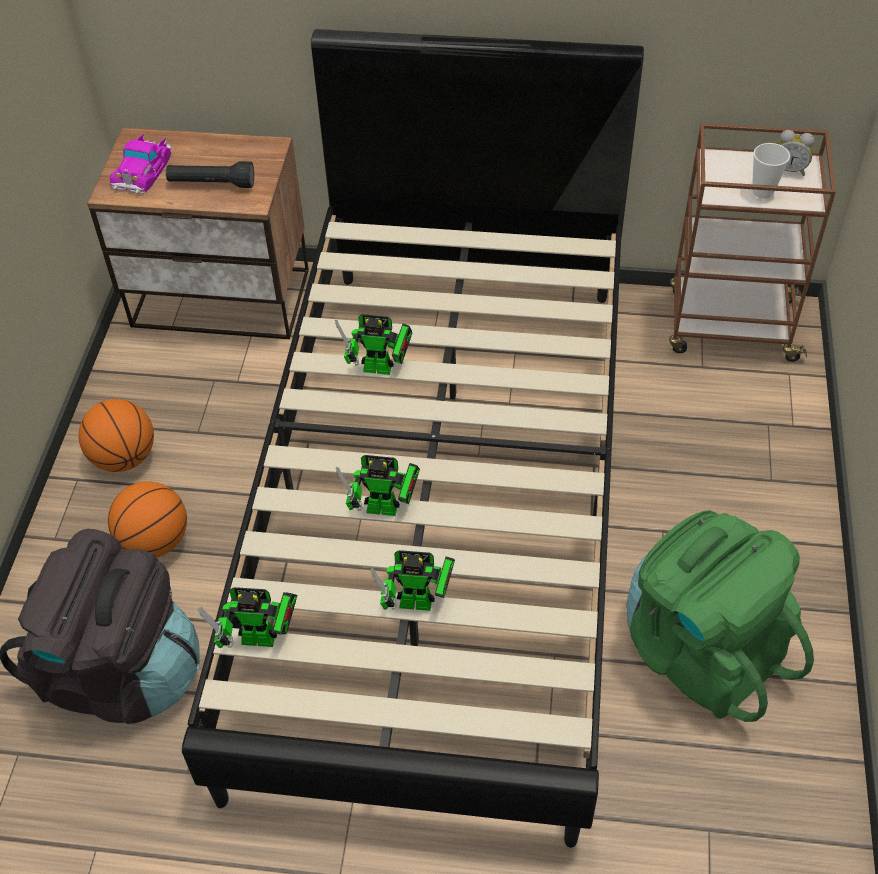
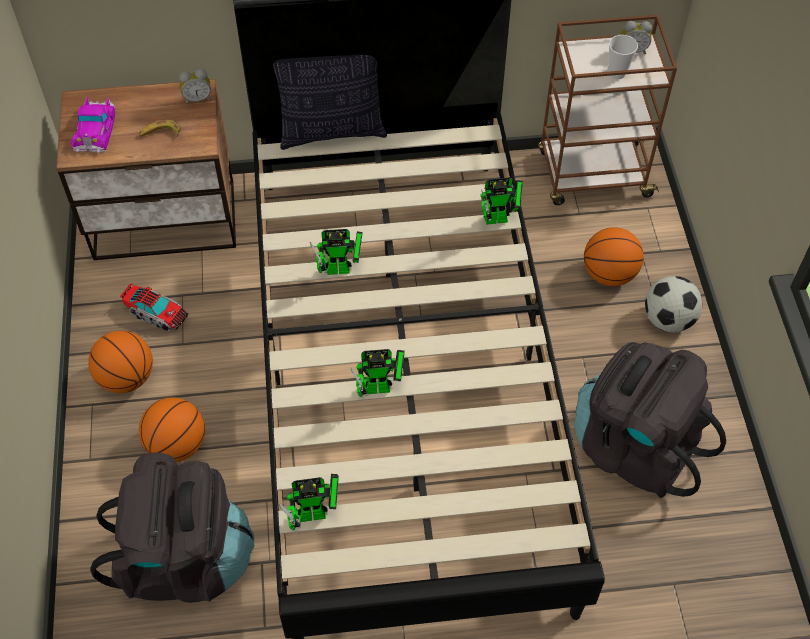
camera: 15 degrees left, 5 degrees up
black flashlight [166,161,254,188] -> banana [139,119,181,137]
toy robot [371,550,455,611] -> toy robot moved to [481,178,523,225]
green backpack [627,510,814,722] -> black backpack [574,342,726,498]
none -> toy truck [120,283,188,331]
none -> alarm clock [179,69,211,104]
none -> pillow [273,55,387,150]
none -> basketball [584,227,644,286]
none -> football [645,276,702,333]

